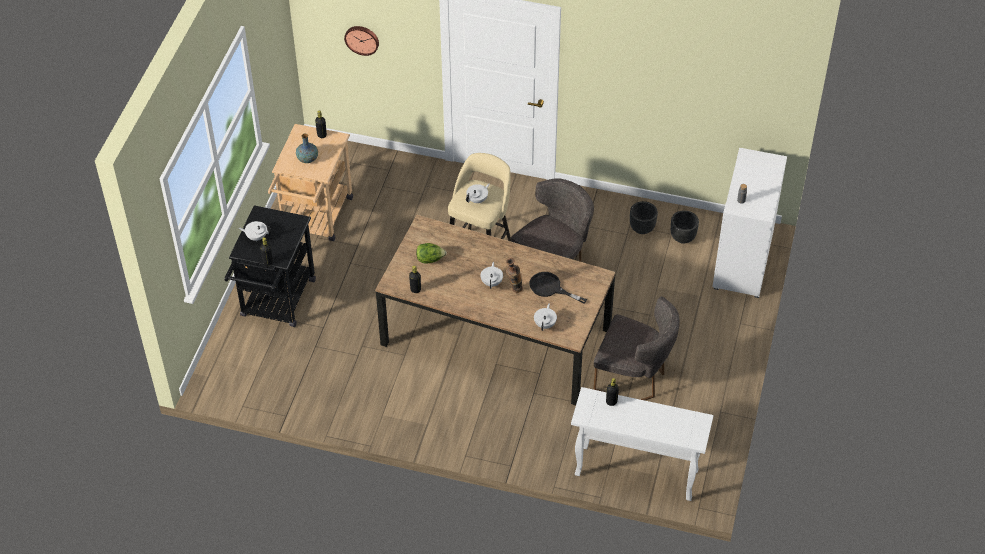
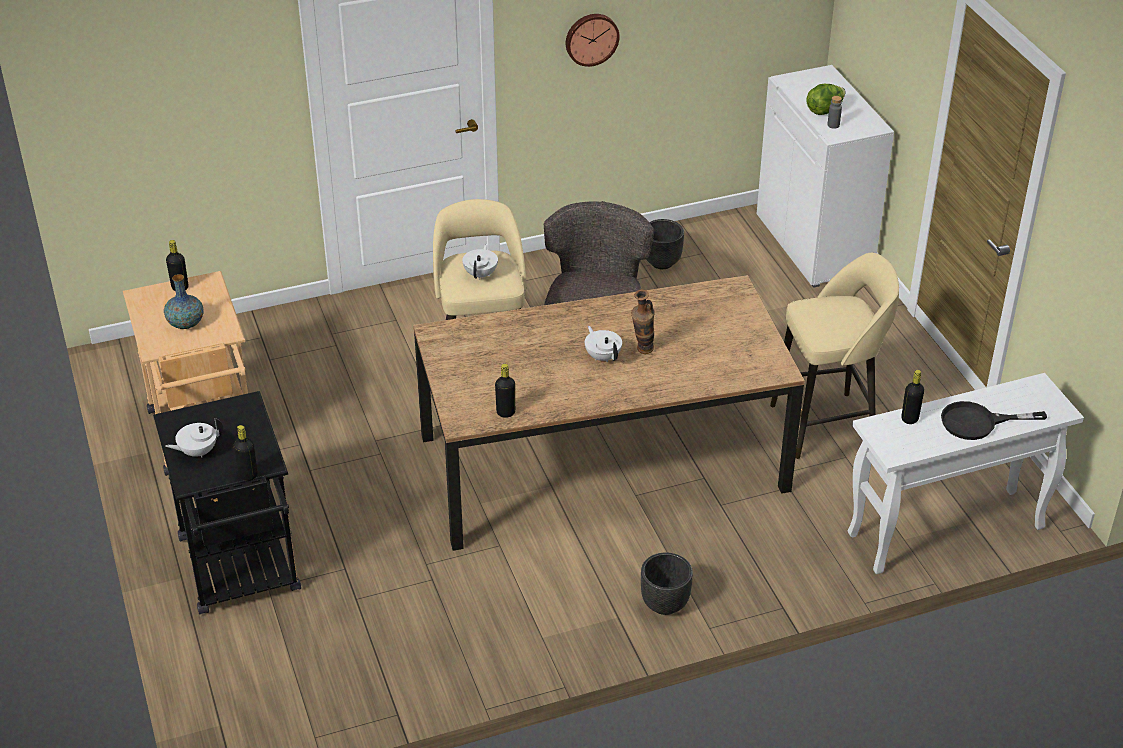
camera: 35 degrees left, 10 degrees down
wall clock [344,26,379,56] -> wall clock moved to [566,14,620,67]
lettuce [416,243,447,264] -> lettuce moved to [806,84,846,115]
black frying pan [529,272,587,303] -> black frying pan moved to [941,401,1047,440]
white teapot [534,303,557,331] -> none
grey chair [593,296,680,400] -> beige stool [770,253,899,459]
black planter [671,210,699,244] -> black planter moved to [641,552,693,615]

